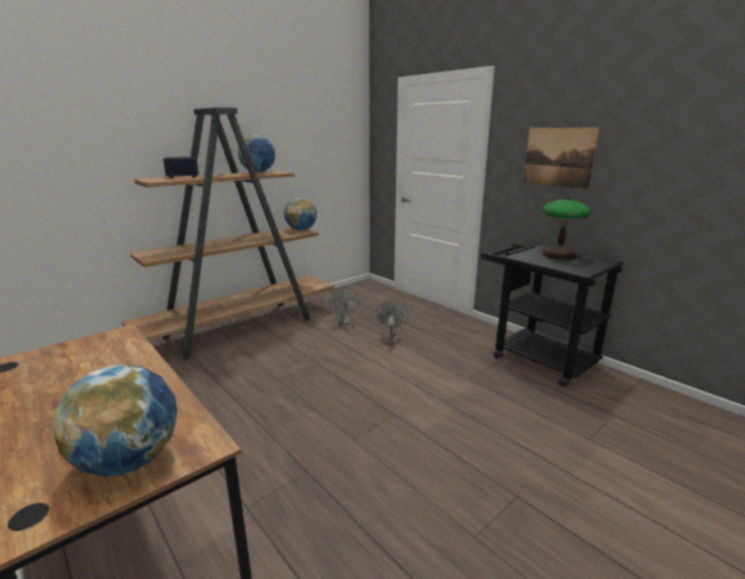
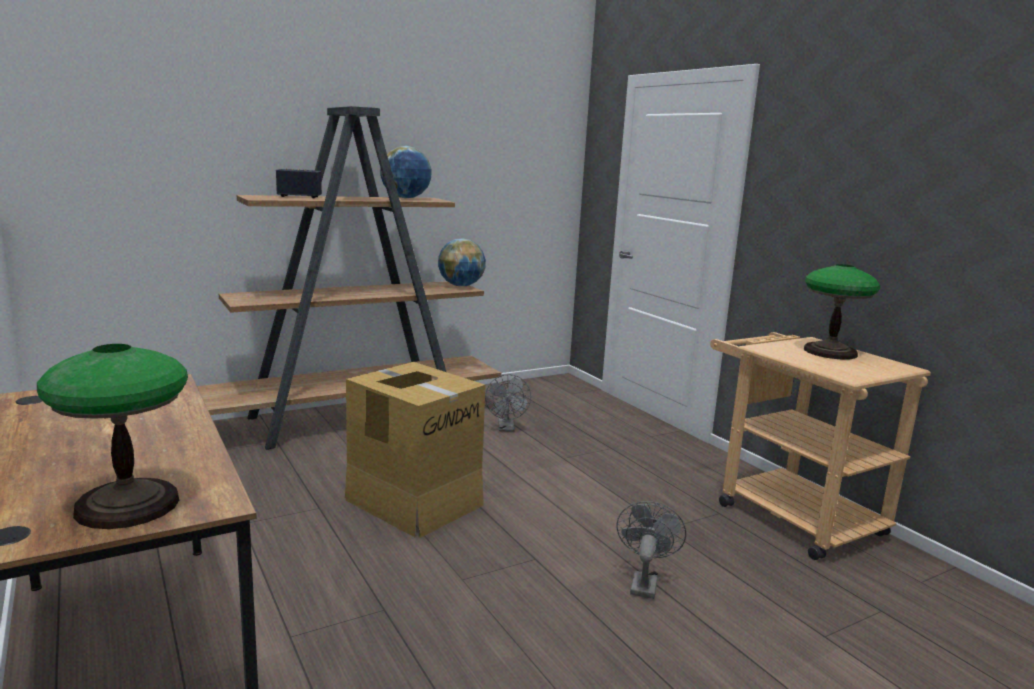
camera: 10 degrees right, 5 degrees down
globe [53,365,177,477] -> table lamp [37,344,188,529]
grey fan [376,300,409,345] -> grey fan moved to [616,501,686,599]
black cart [481,244,623,387] -> beige cart [710,332,931,560]
picture [523,128,600,190] -> none
none -> cardboard box [345,362,485,538]

